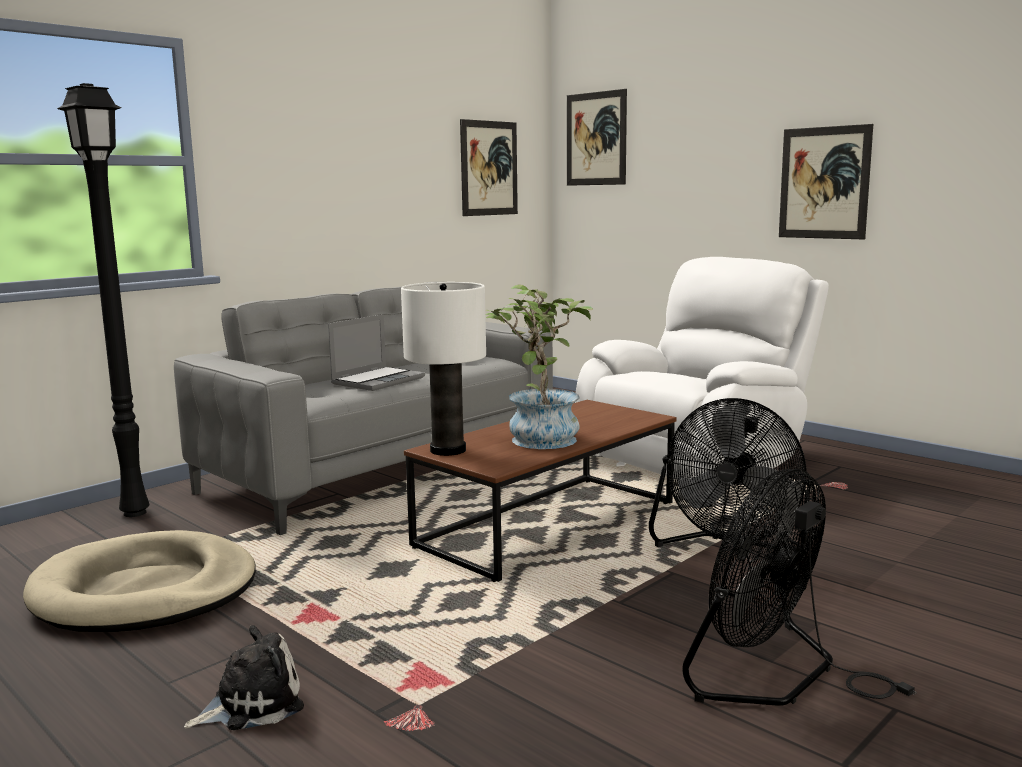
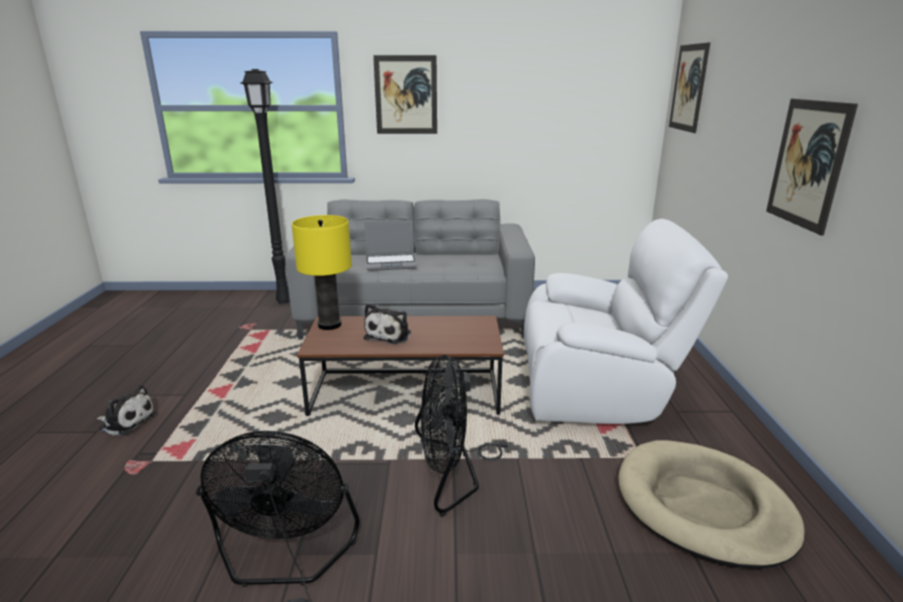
camera: 45 degrees right, 10 degrees up
beige dog bed [23,530,256,632] -> beige dog bed moved to [618,440,805,569]
white table lamp [401,282,486,456] -> yellow table lamp [292,215,352,330]
picture [460,119,518,216] -> picture moved to [373,55,437,134]
potted plant [485,284,593,449] -> plush toy [364,303,411,344]

